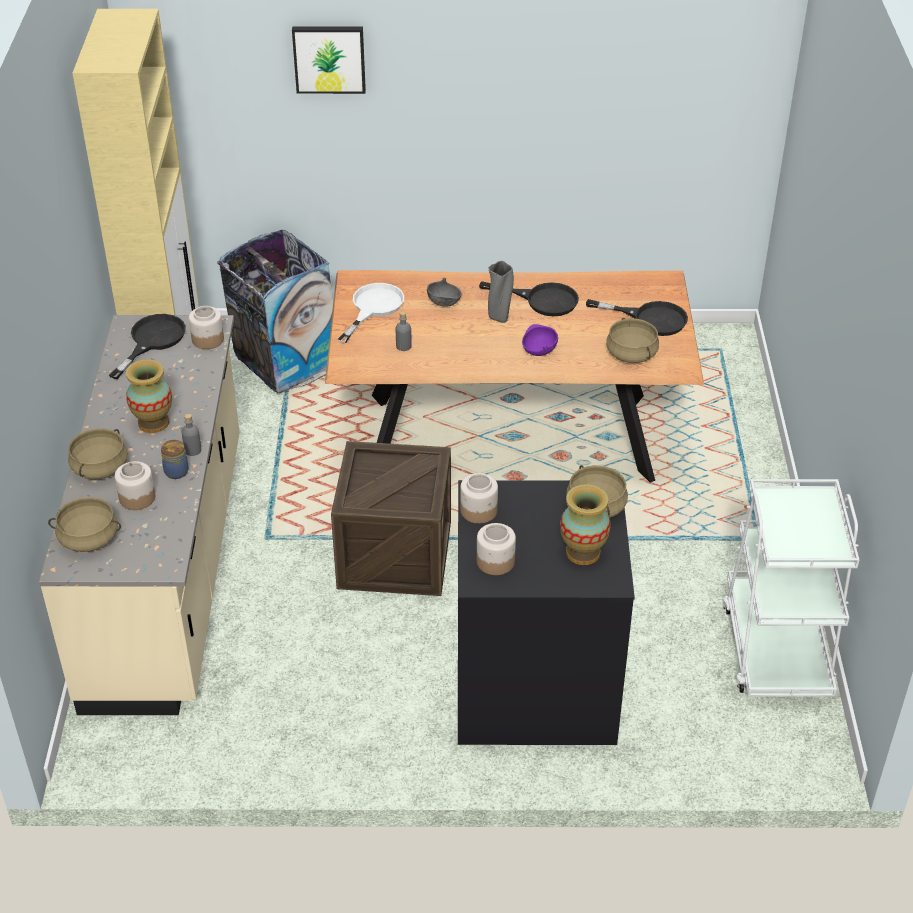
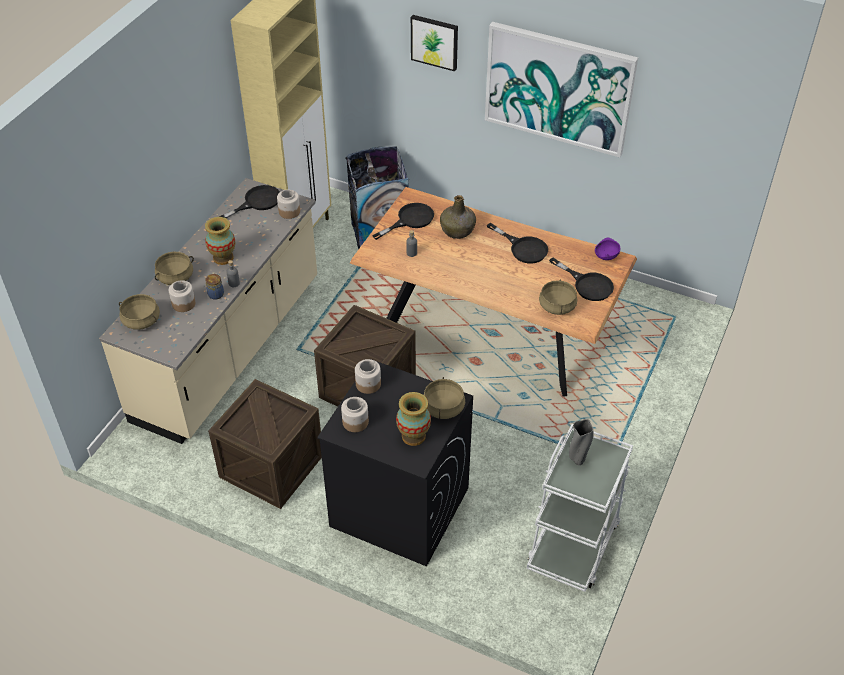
camera: 25 degrees right, 5 degrees up
white frying pan [337,283,404,344] -> black frying pan [372,203,434,240]
grey bowl [427,278,462,307] -> green bottle [440,195,476,239]
grey vase [488,261,514,323] -> grey vase moved to [569,419,594,465]
purple bowl [522,324,558,356] -> purple bowl moved to [595,238,620,260]
none -> crate [208,379,322,509]
none -> picture [485,22,638,157]

